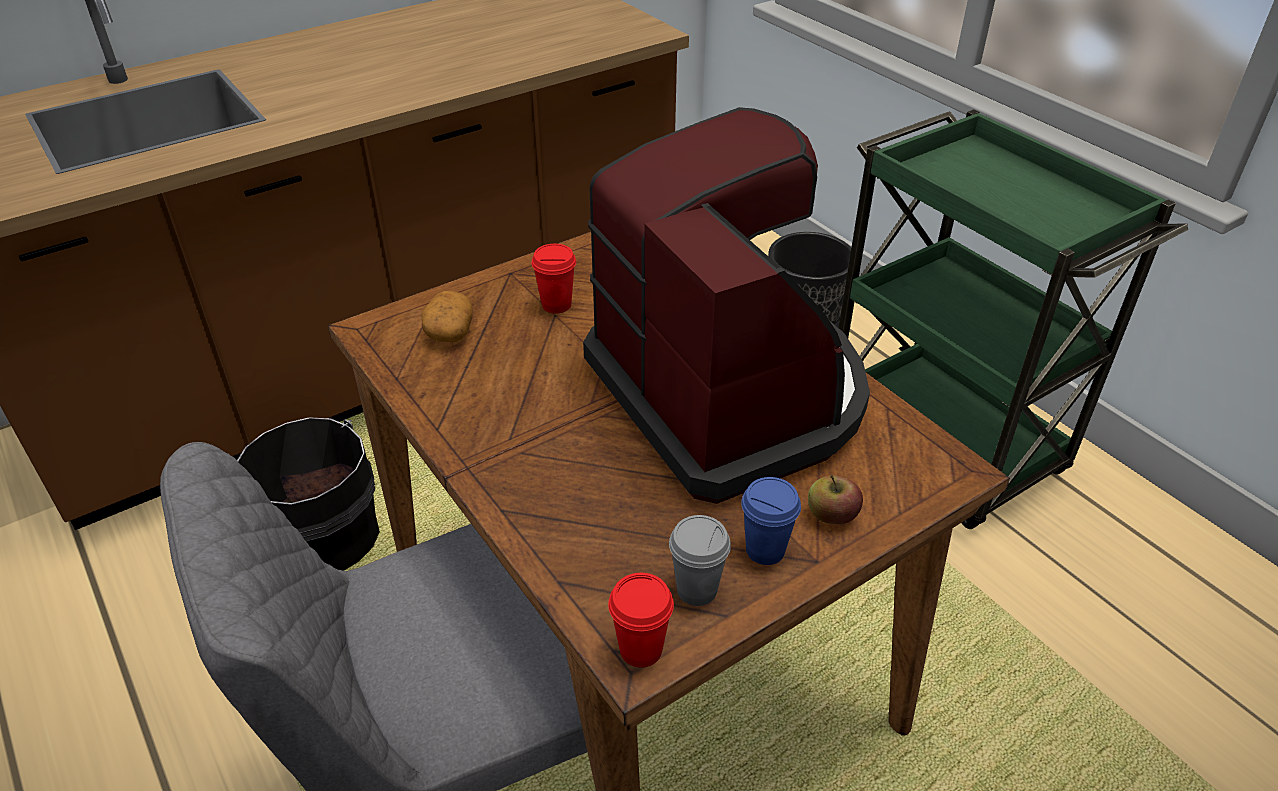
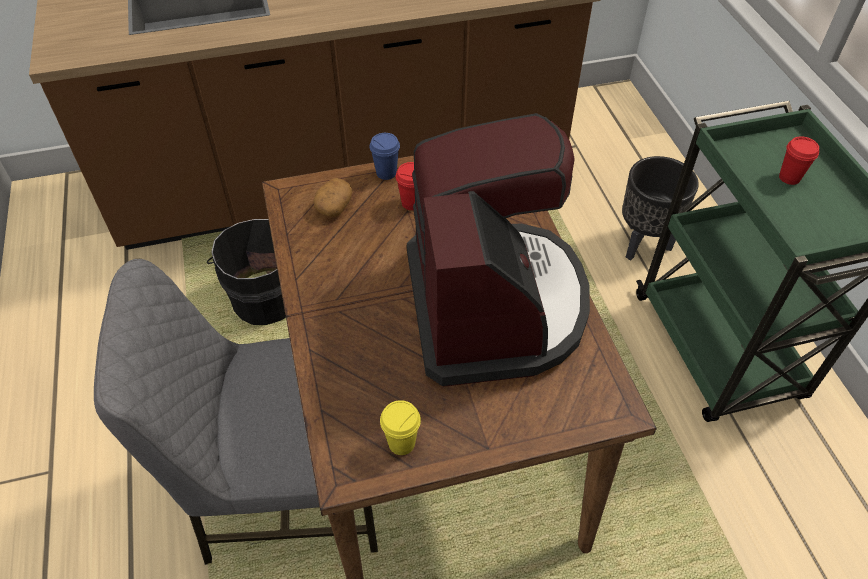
camera: 20 degrees right, 10 degrees up
red cup [608,573,674,668] -> red cup moved to [779,136,819,185]
grey cup [669,515,731,606] -> yellow cup [380,400,421,455]
blue cup [741,477,801,565] -> blue cup moved to [370,133,400,180]
apple [808,475,863,524] -> none

